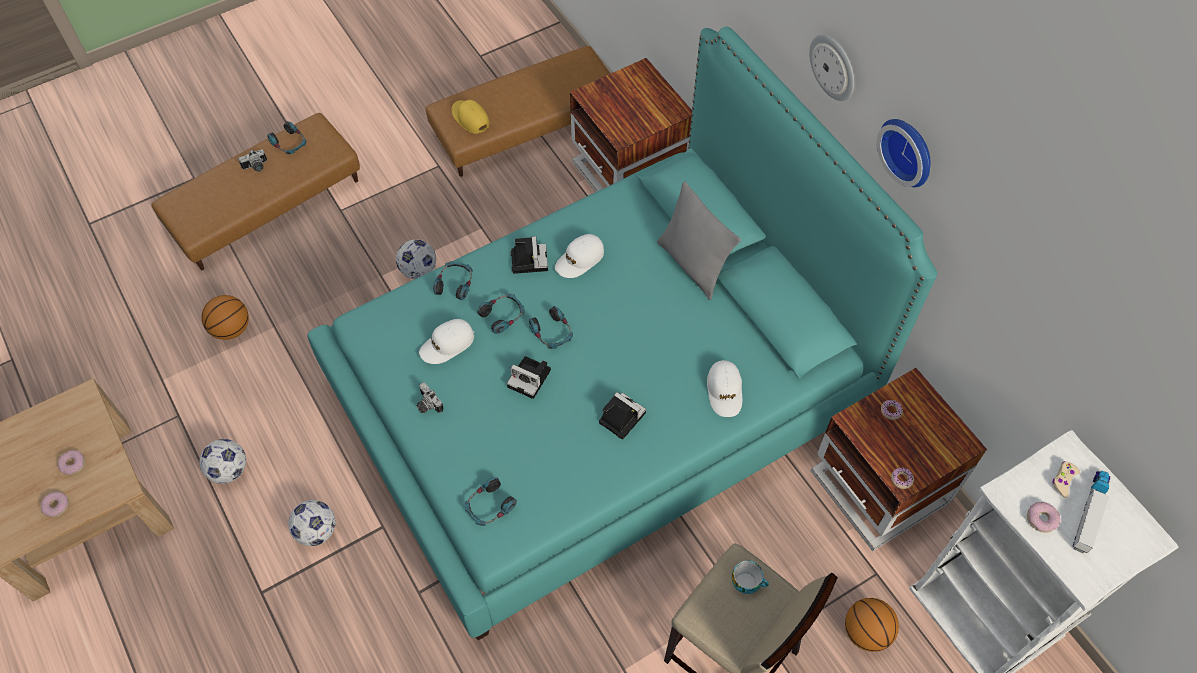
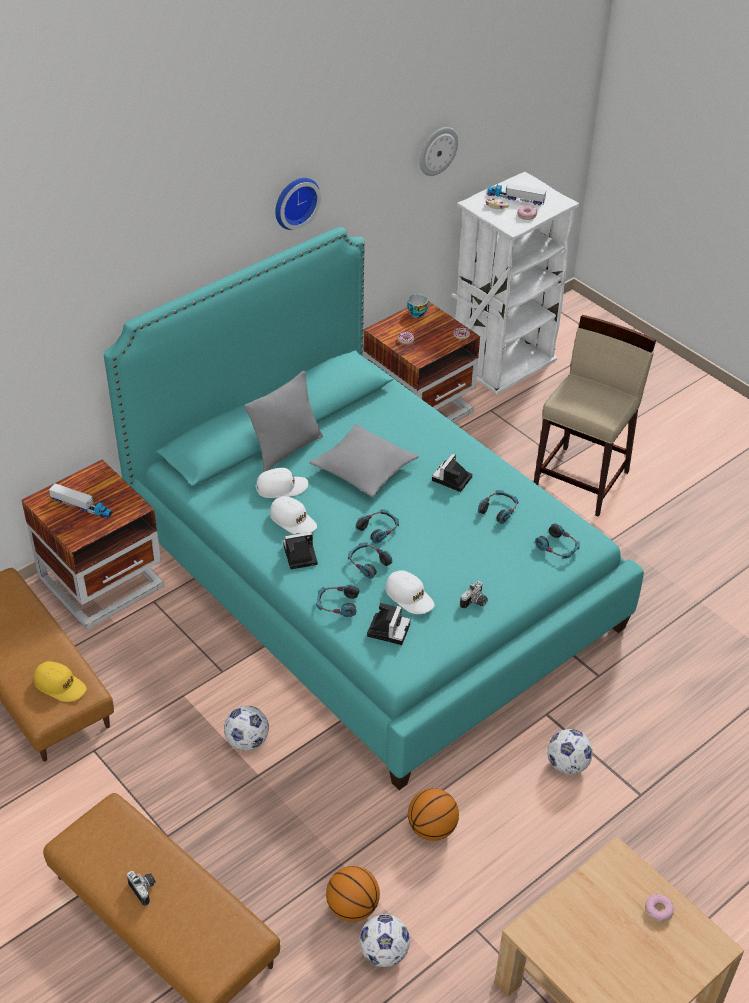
camera: 100 degrees left, 15 degrees down
donut [57,450,85,475] -> none
football [199,439,246,484] -> football moved to [359,914,410,967]
headphones [267,121,306,154] -> headphones moved to [478,490,519,524]
yellow cap [452,100,489,134] -> yellow cap turned 105 degrees counterclockwise [34,661,86,702]
camera [507,356,551,399] -> camera moved to [367,603,411,645]
white cap [707,360,742,417] -> white cap moved to [255,468,308,498]
cup [732,560,769,594] -> cup moved to [407,294,428,318]
wall clock [809,34,855,101] -> wall clock moved to [419,127,458,176]
basketball [845,598,899,652] -> basketball moved to [408,788,459,841]
none -> toy truck [49,483,113,519]
none -> grey pillow [309,424,419,497]

